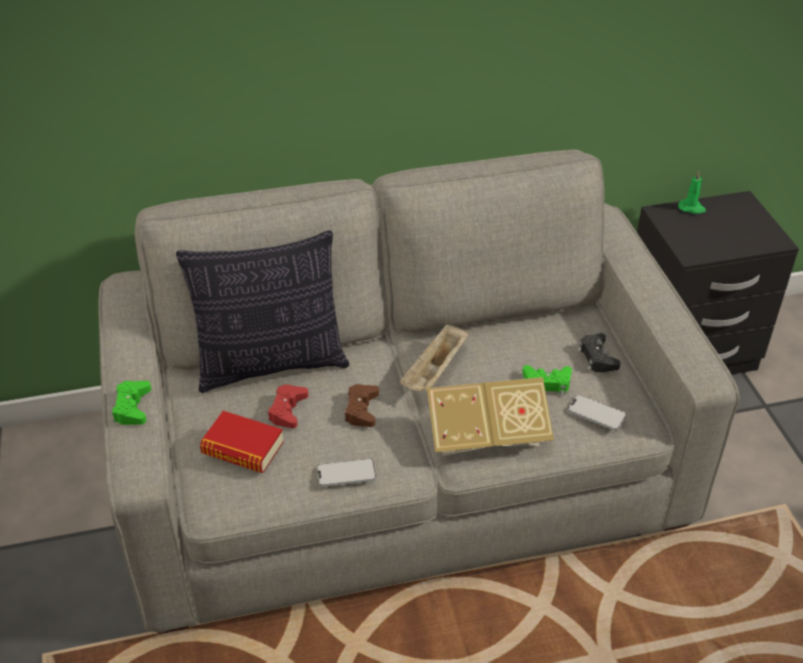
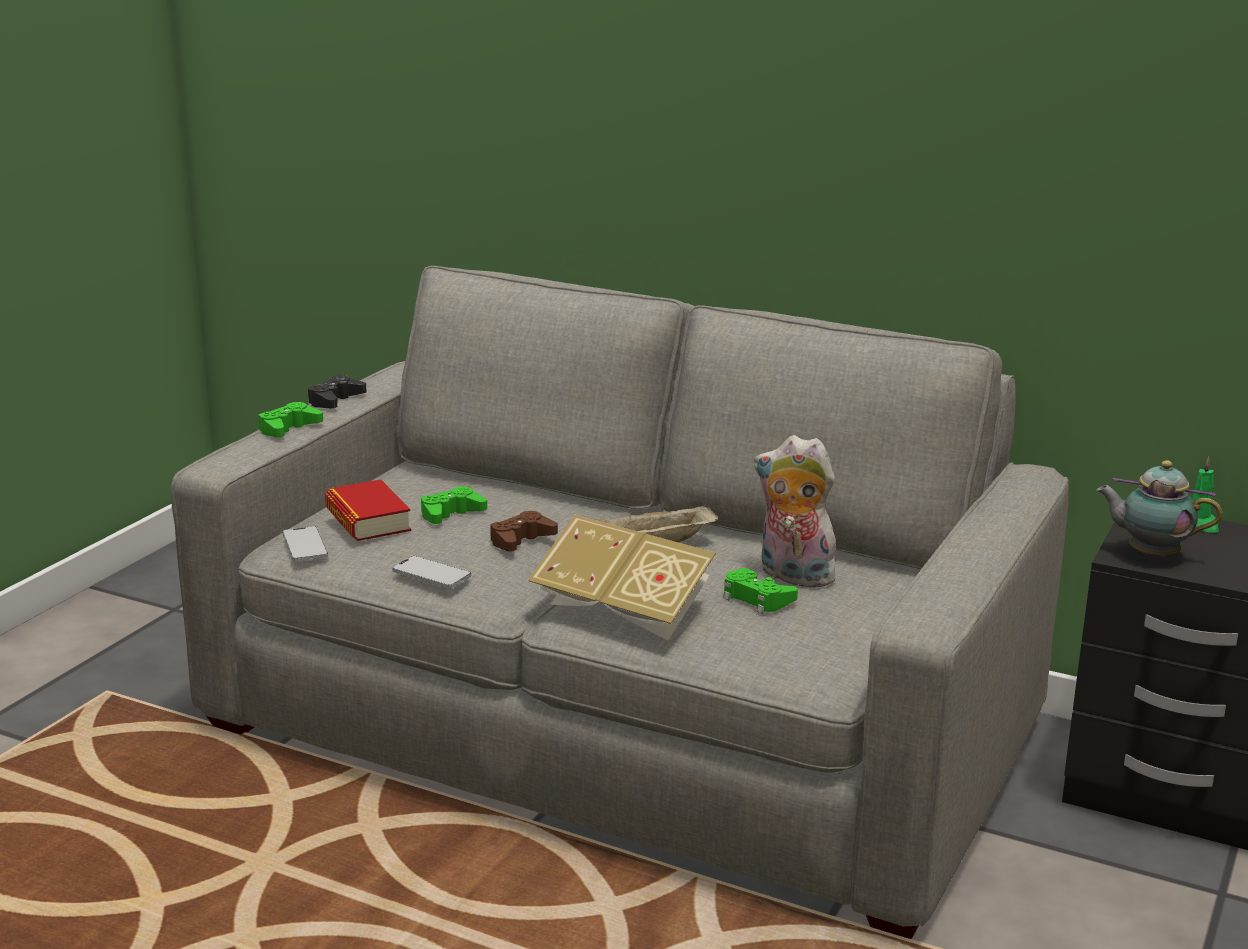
camera: 40 degrees right, 20 degrees down
pillow [176,230,349,393] -> none
red game controller [268,384,309,428] -> green game controller [421,487,487,524]
phone [568,395,627,431] -> phone moved to [282,526,328,562]
black game controller [578,333,621,373] -> black game controller moved to [308,375,367,408]
none -> plush toy [754,435,843,588]
none -> teapot [1097,460,1222,557]

